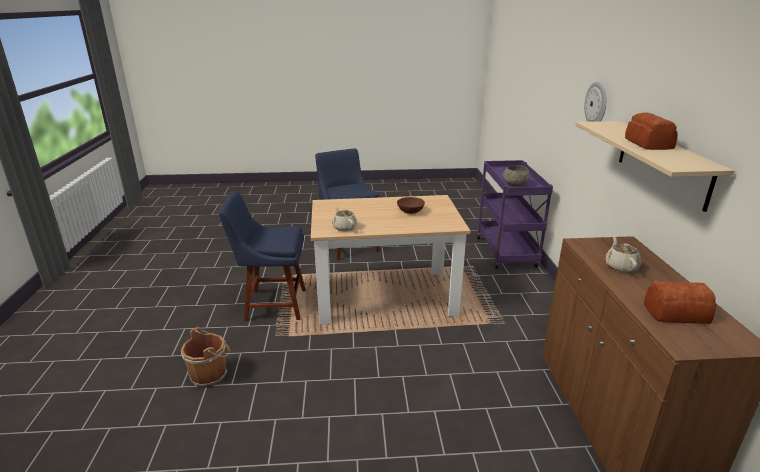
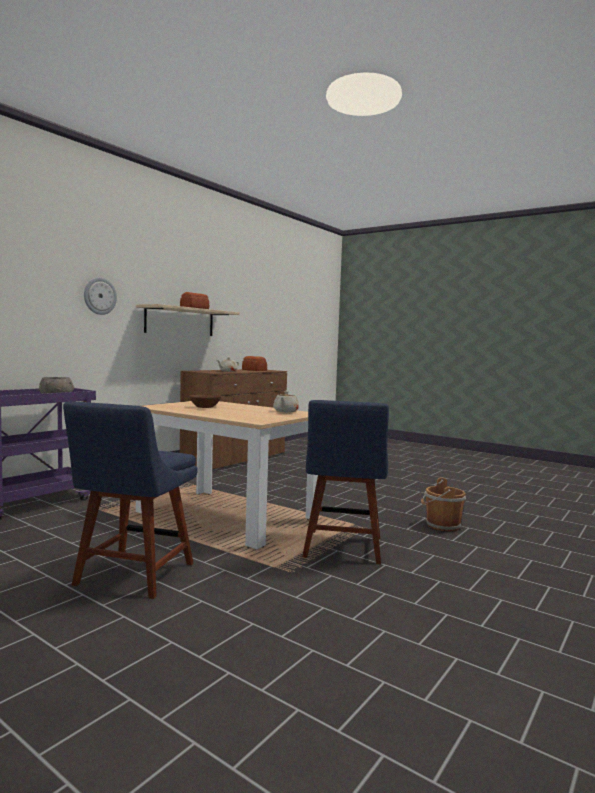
camera: 140 degrees left, 20 degrees down
blue chair [218,191,306,322] -> blue chair turned 60 degrees clockwise [302,400,389,564]

